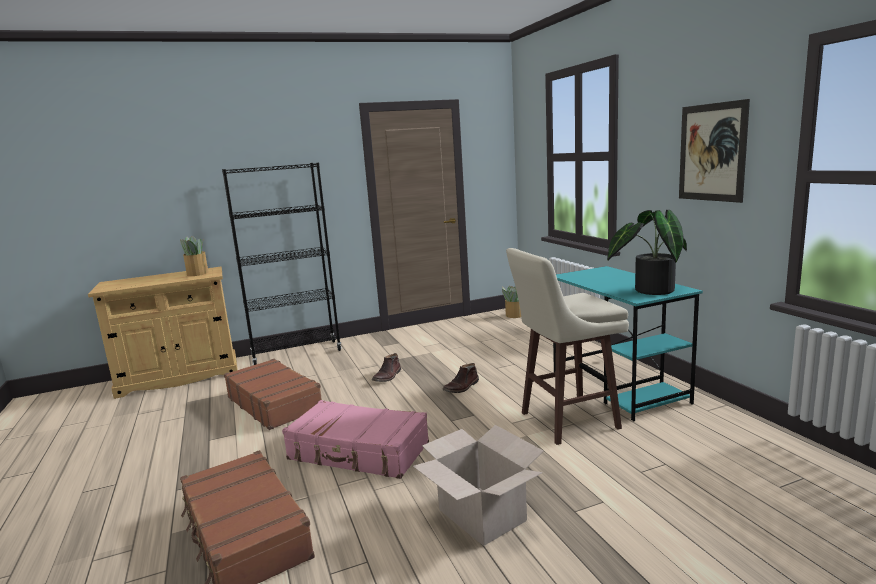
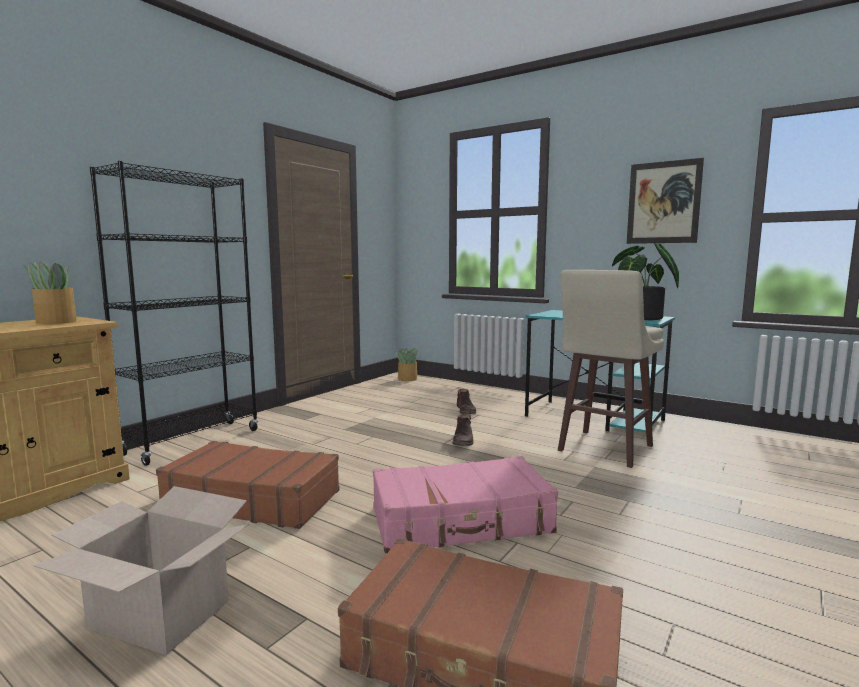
camera: 35 degrees left, 5 degrees down
brown boot [372,353,401,382] -> brown boot moved to [457,389,476,414]
cardboard box [413,425,544,546] -> cardboard box moved to [34,486,250,655]

